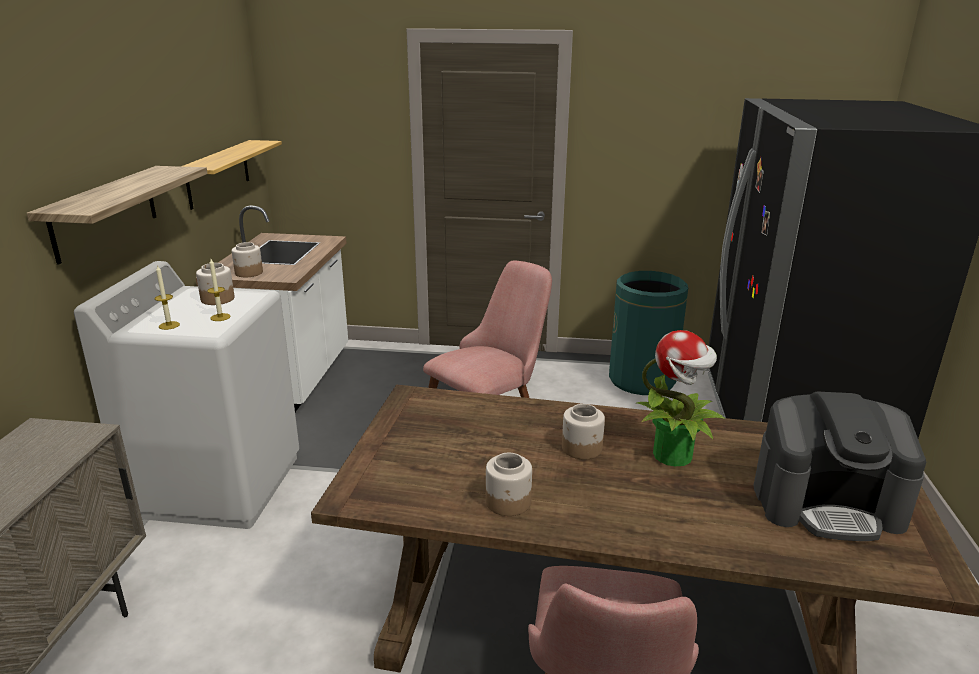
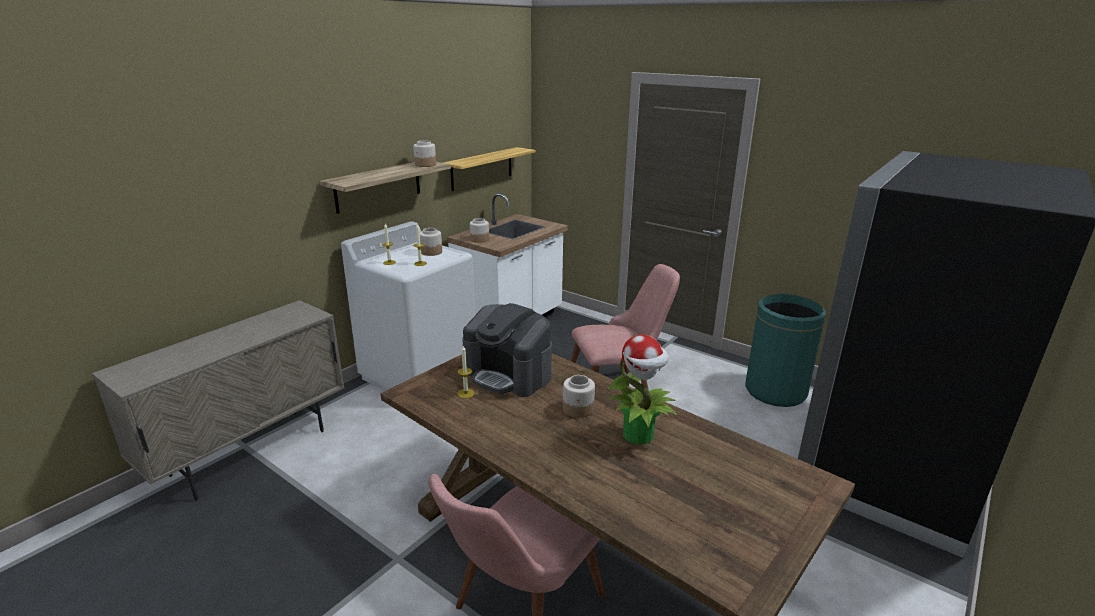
camera: 30 degrees right, 0 degrees up
jar [486,453,532,516] -> jar moved to [413,140,436,167]
coffee machine [753,391,926,541] -> coffee machine moved to [462,303,552,397]
none -> candle [458,346,475,398]

